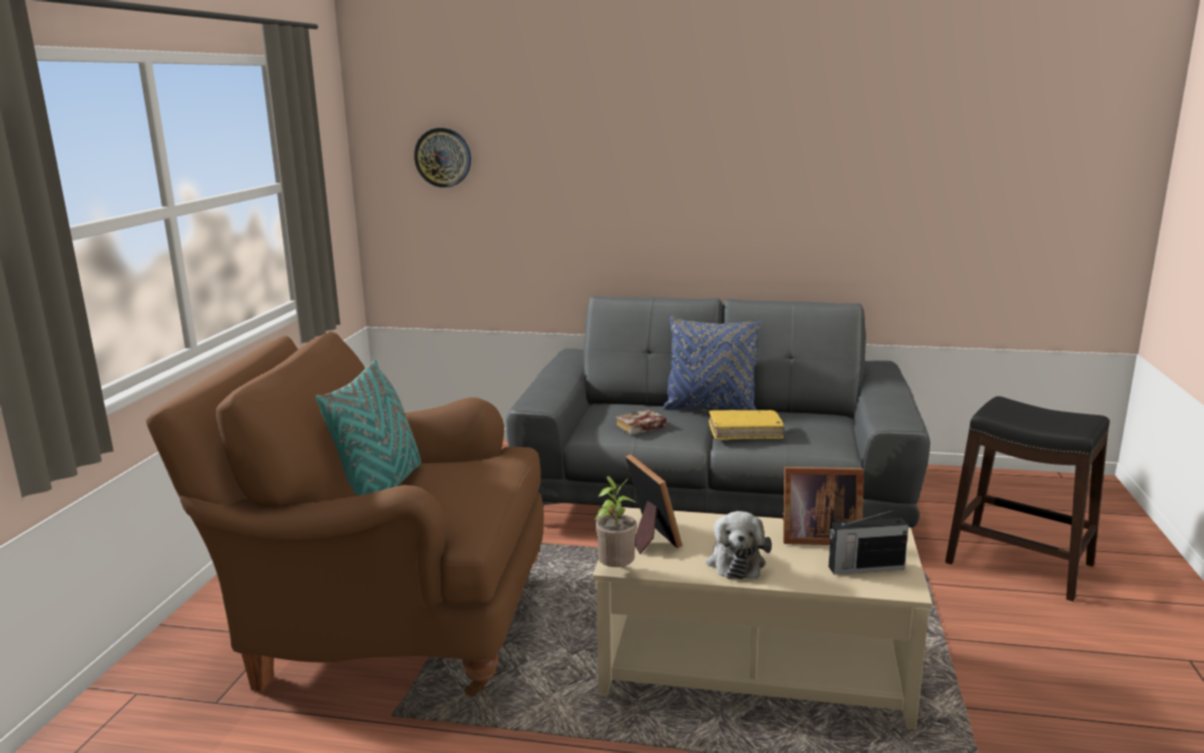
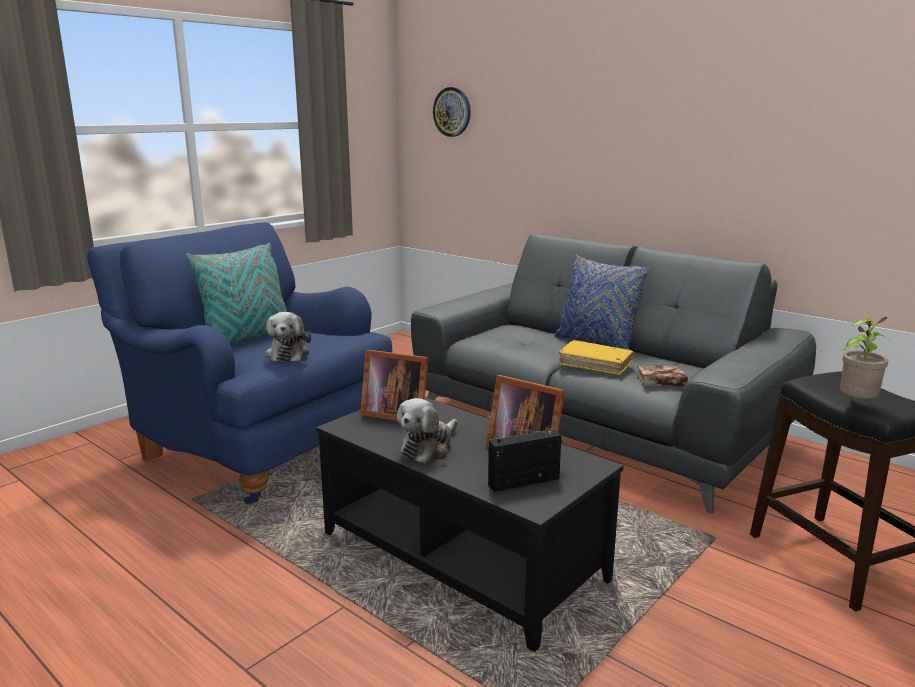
camera: 30 degrees right, 0 degrees up
brown armchair [146,331,544,697] -> blue armchair [87,222,392,505]
beige coffee table [593,507,933,730] -> black coffee table [316,397,624,652]
potted plant [594,476,637,567] -> potted plant moved to [840,313,891,399]
book [615,409,667,435] -> book moved to [637,365,688,386]
picture frame [625,454,682,554] -> picture frame turned 105 degrees clockwise [360,350,428,421]
radio [829,509,909,575] -> radio turned 135 degrees clockwise [488,428,562,492]
none -> plush toy [265,312,311,362]

